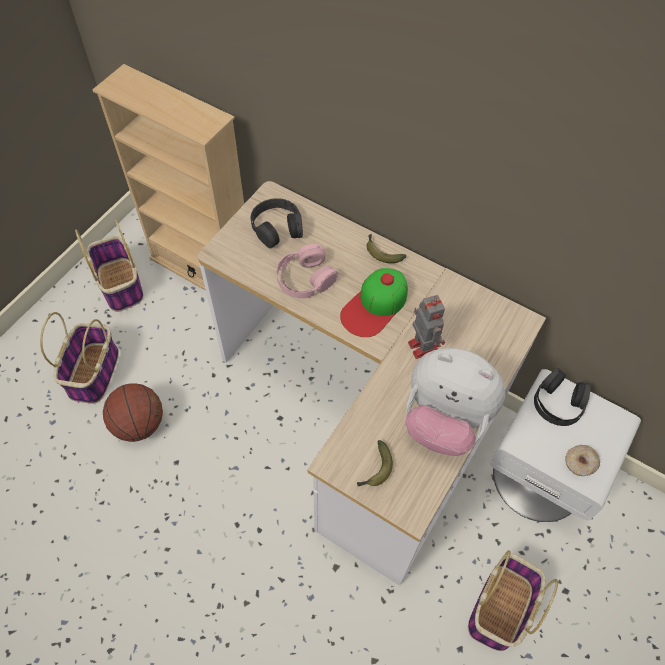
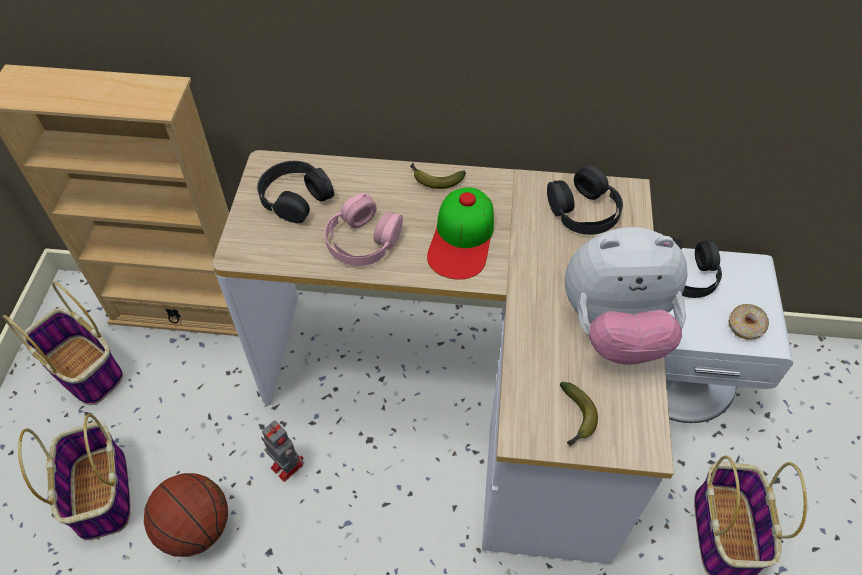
camera: 25 degrees left, 5 degrees down
toy robot [408,295,445,359] -> toy robot moved to [261,420,303,482]
none -> black headphones [547,165,623,235]

